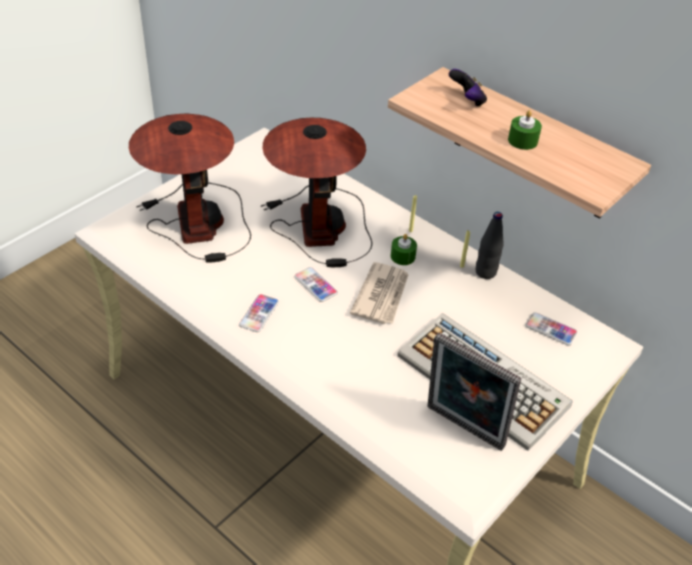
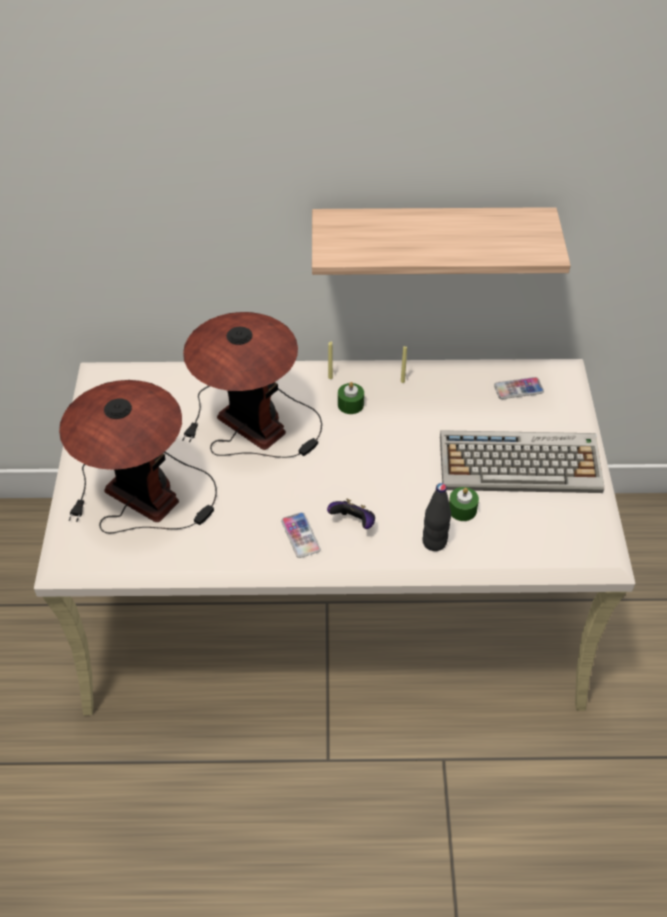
camera: 40 degrees left, 5 degrees up
phone [294,267,338,302] -> none
newspaper [350,262,409,324] -> none
picture frame [427,333,521,451] -> none
game controller [449,69,487,107] -> game controller moved to [327,499,375,529]
black bottle [476,212,504,279] -> black bottle moved to [422,483,451,551]
green candle [508,110,542,150] -> green candle moved to [449,487,479,521]

